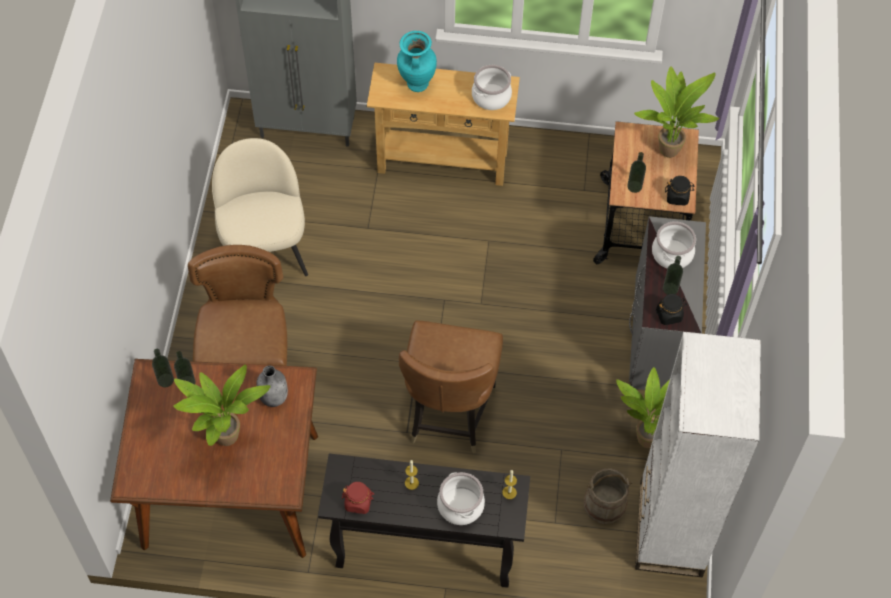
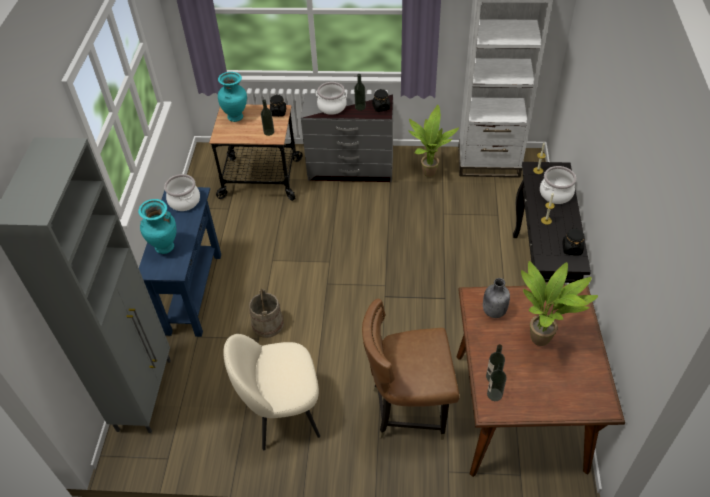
camera: 90 degrees left, 10 degrees down
red jar [342,482,374,514] -> black jar [562,228,585,255]
beige console table [367,63,520,186] -> blue console table [139,187,221,337]
brown chair [399,321,503,453] -> none
beige bucket [584,468,633,524] -> beige bucket moved to [249,289,284,338]
potted plant [634,66,720,158] -> turquoise vase [218,72,247,122]

